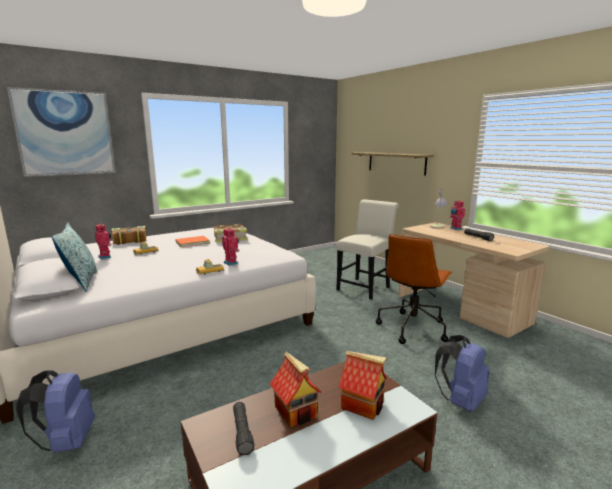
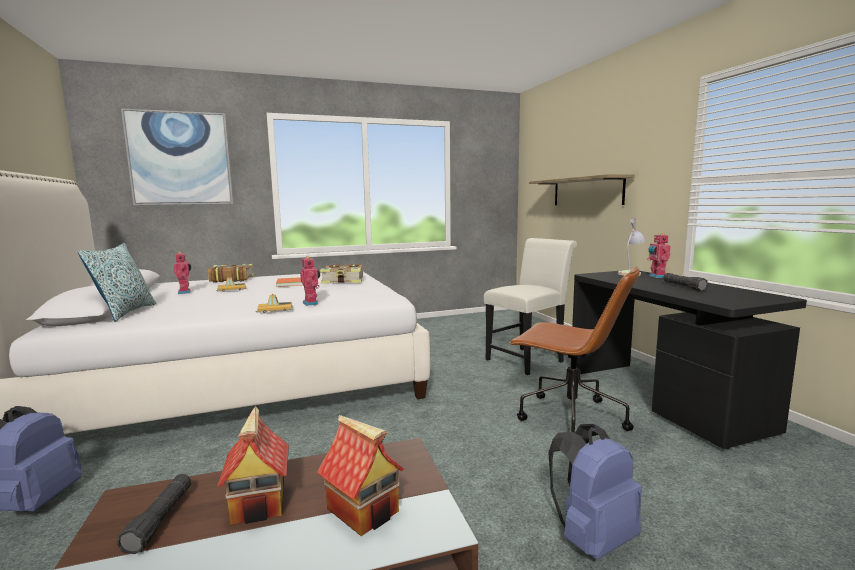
camera: 15 degrees right, 5 degrees down
brown office chair [376,234,452,344] -> brown office chair turned 105 degrees counterclockwise [509,266,640,433]
beige desk [398,222,550,338] -> black desk [572,270,807,449]

